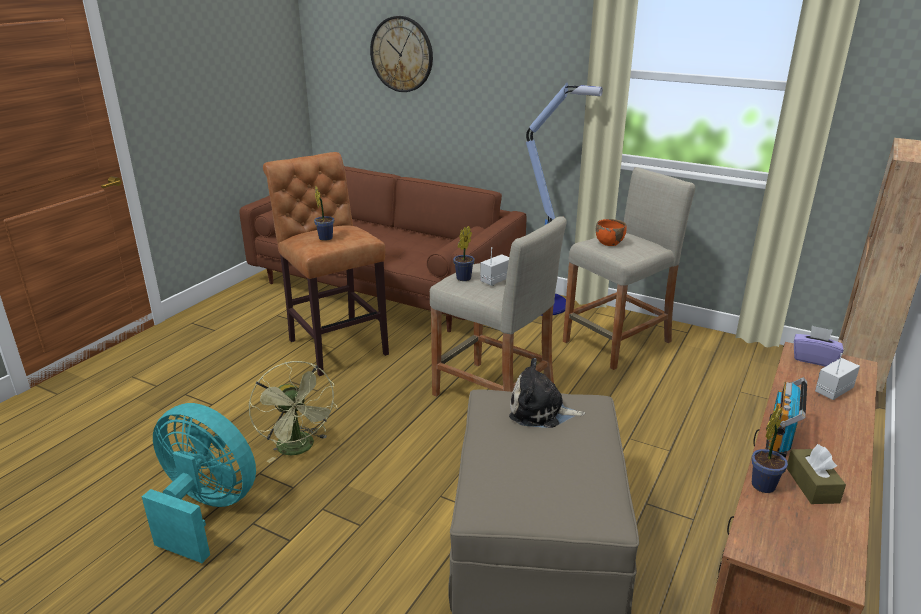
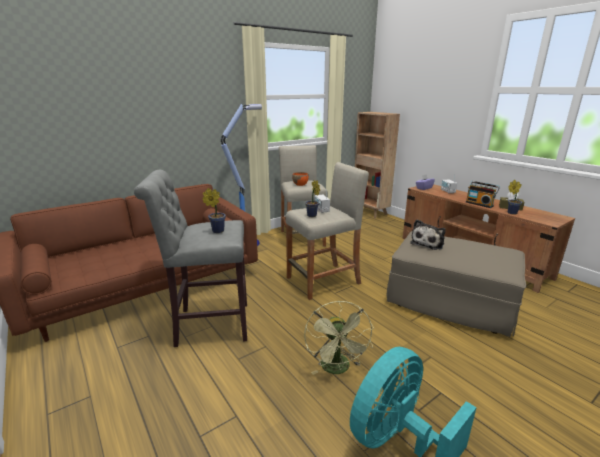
camera: 65 degrees left, 5 degrees down
green fan [249,361,338,463] -> green fan turned 90 degrees clockwise [304,301,374,375]
brown stool [263,152,389,376] -> grey stool [134,170,247,347]
wall clock [370,16,433,92] -> none

